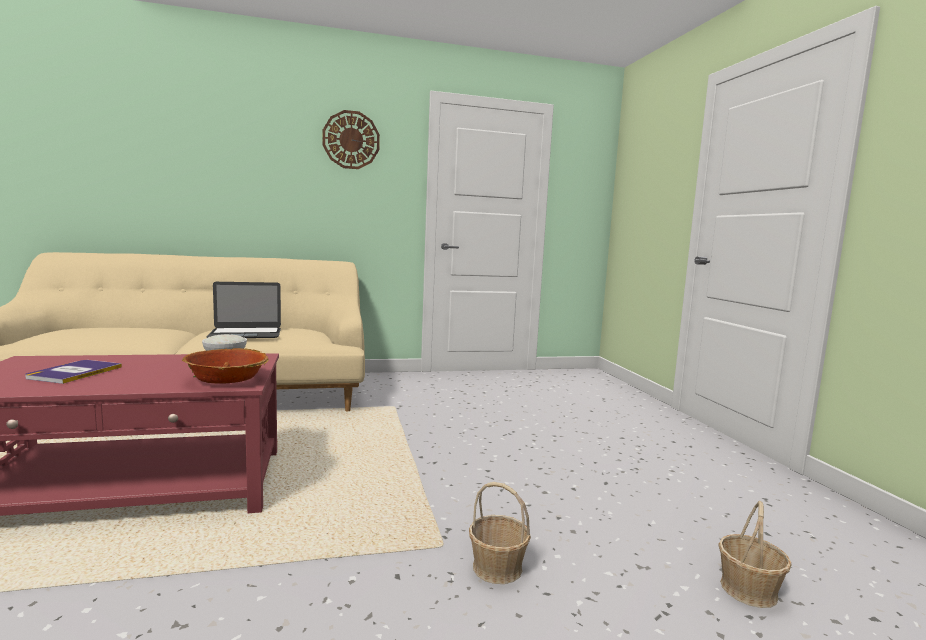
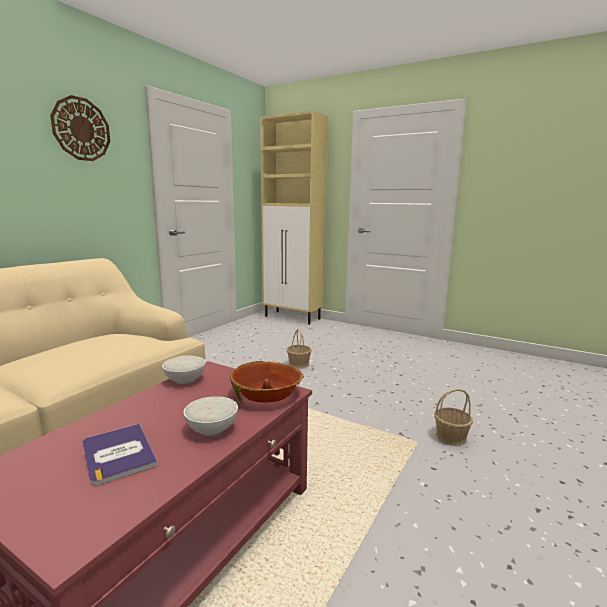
camera: 45 degrees left, 5 degrees up
laptop [207,282,281,338] -> none
basket [718,501,792,608] -> basket moved to [286,329,312,369]
none -> white bowl [184,396,238,436]
none -> beige cabinet [260,111,328,325]

